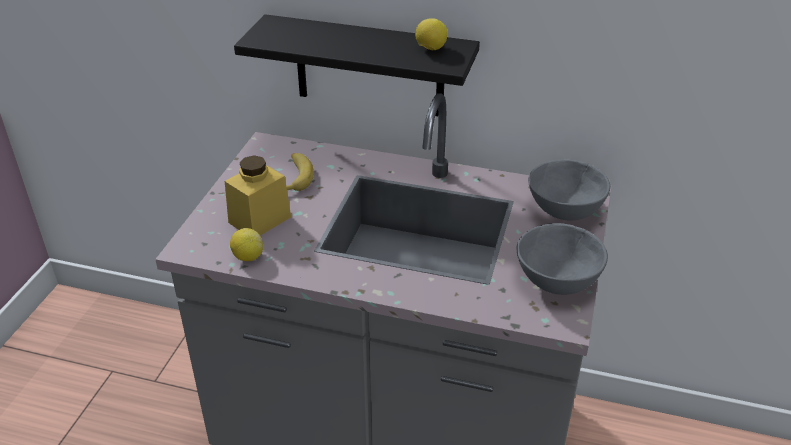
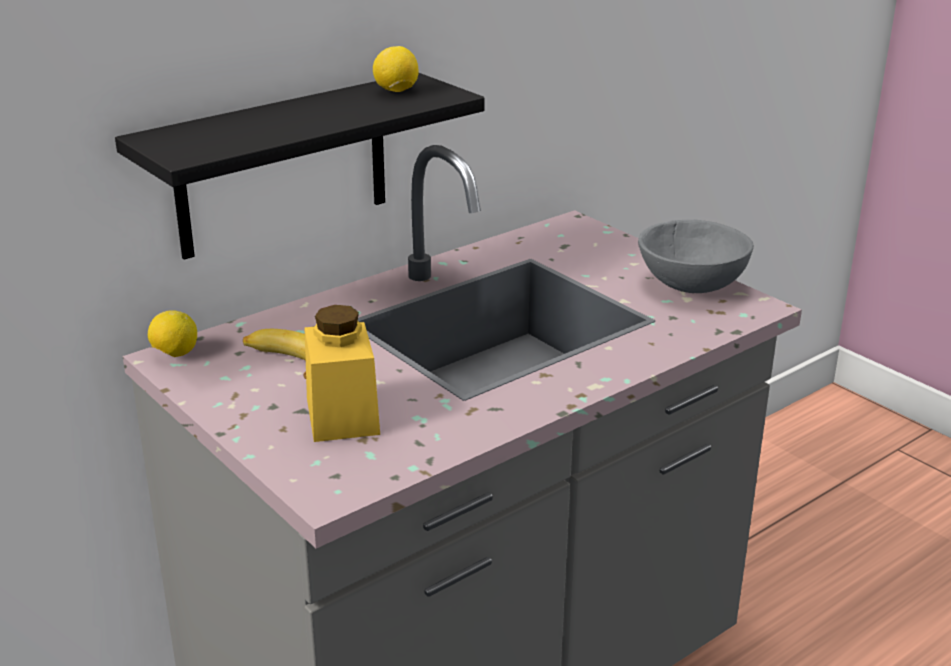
camera: 55 degrees left, 10 degrees down
lemon [230,228,263,261] -> lemon moved to [148,310,197,357]
grey bowl [528,159,610,220] -> none

